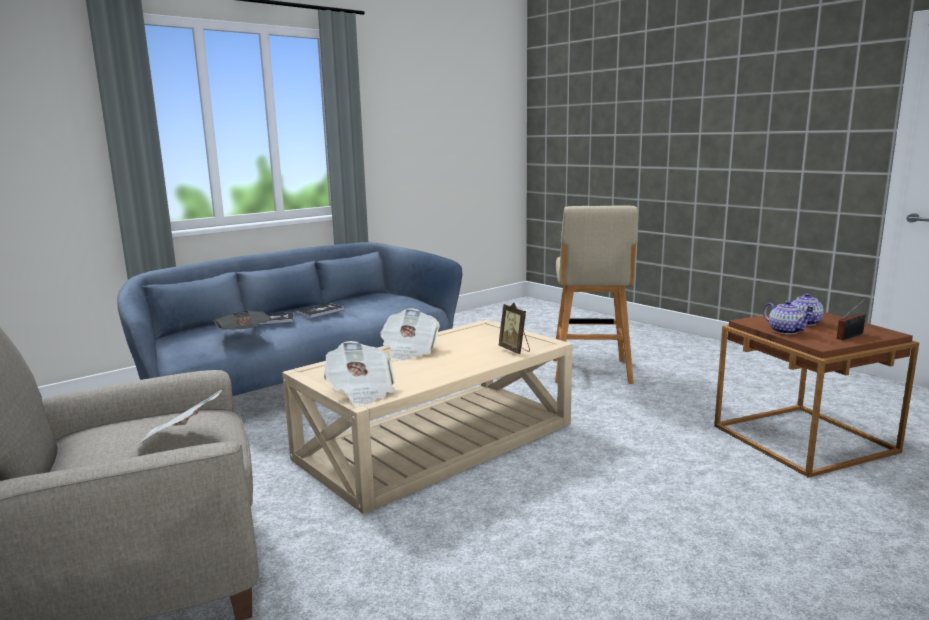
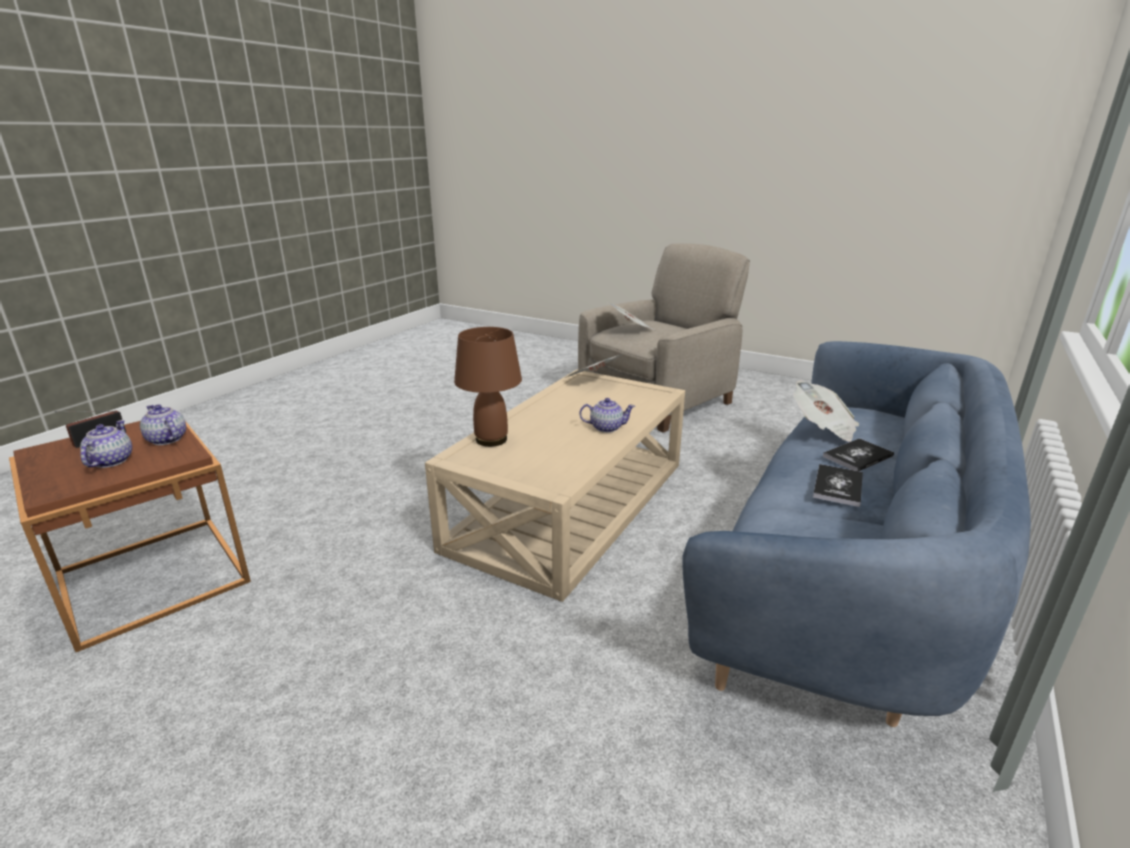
camera: 160 degrees right, 10 degrees up
newspaper [380,308,440,361] -> teapot [579,398,635,433]
picture frame [499,303,530,354] -> brown table lamp [454,327,522,447]
beige stool [553,205,638,384] -> none

